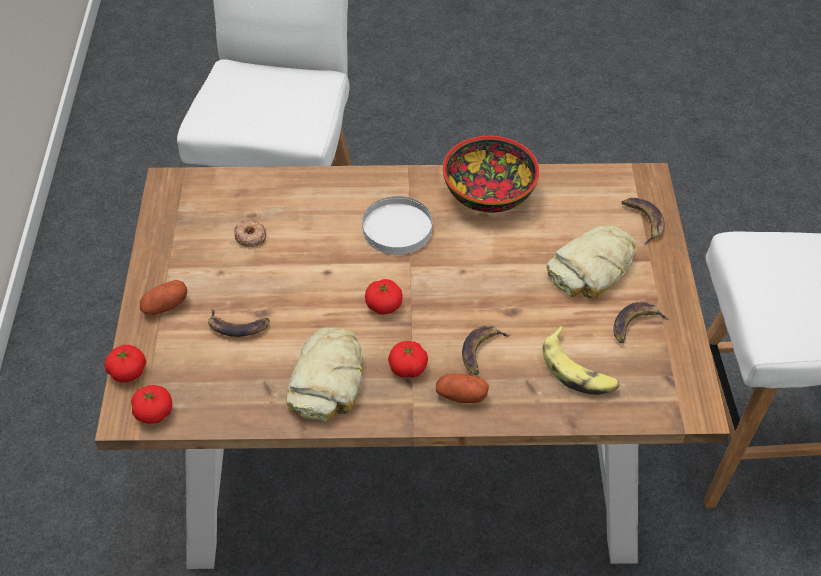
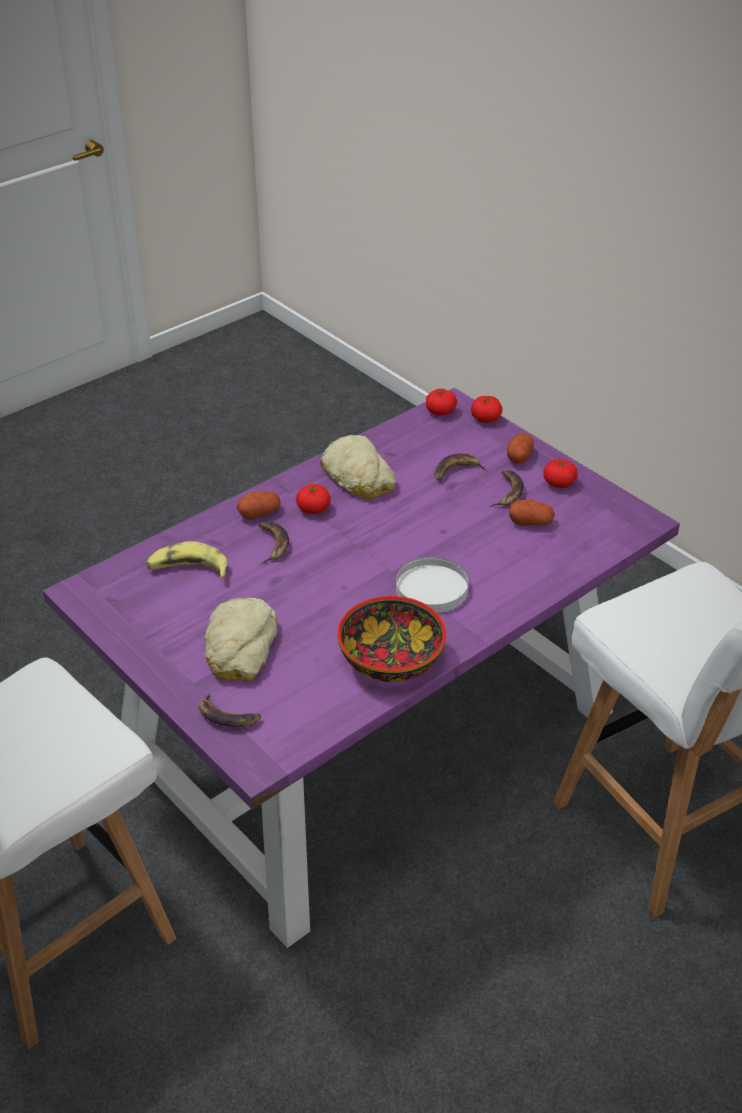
camera: 140 degrees right, 10 degrees down
brown dining table [95,163,730,569] -> purple dining table [43,388,680,948]
donut [234,219,266,247] -> potato [509,499,555,526]
tomato [365,279,403,314] -> tomato moved to [543,459,578,488]
banana [613,301,669,343] -> banana moved to [489,470,524,507]

